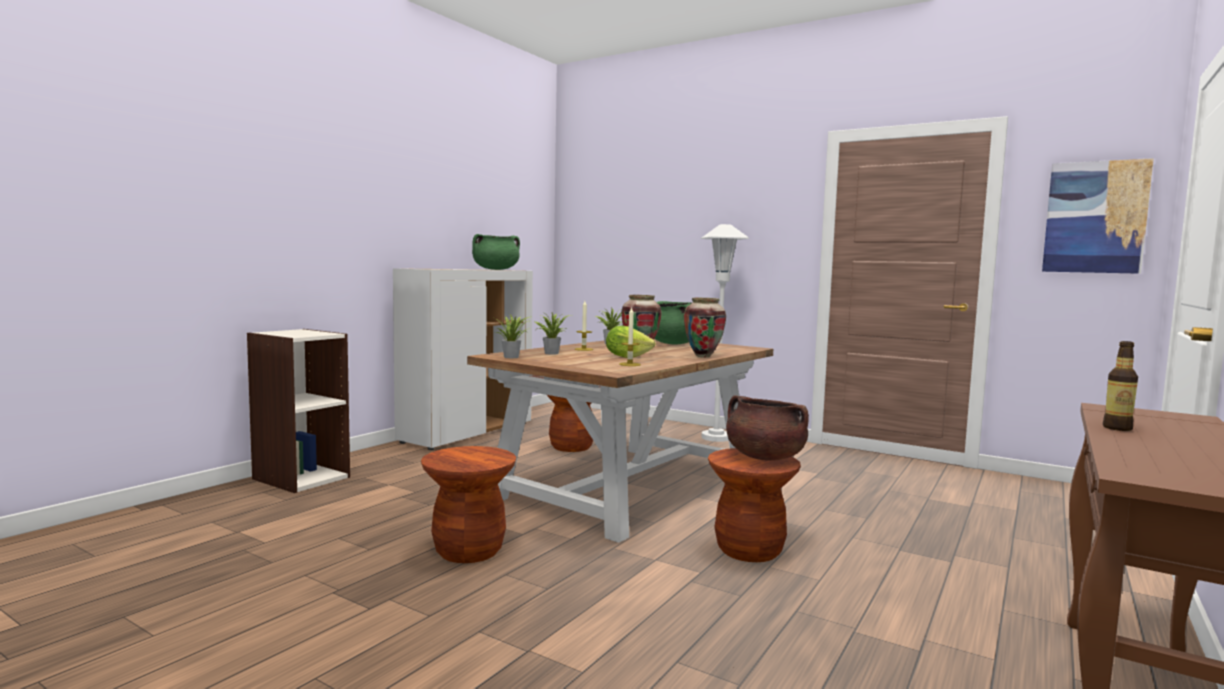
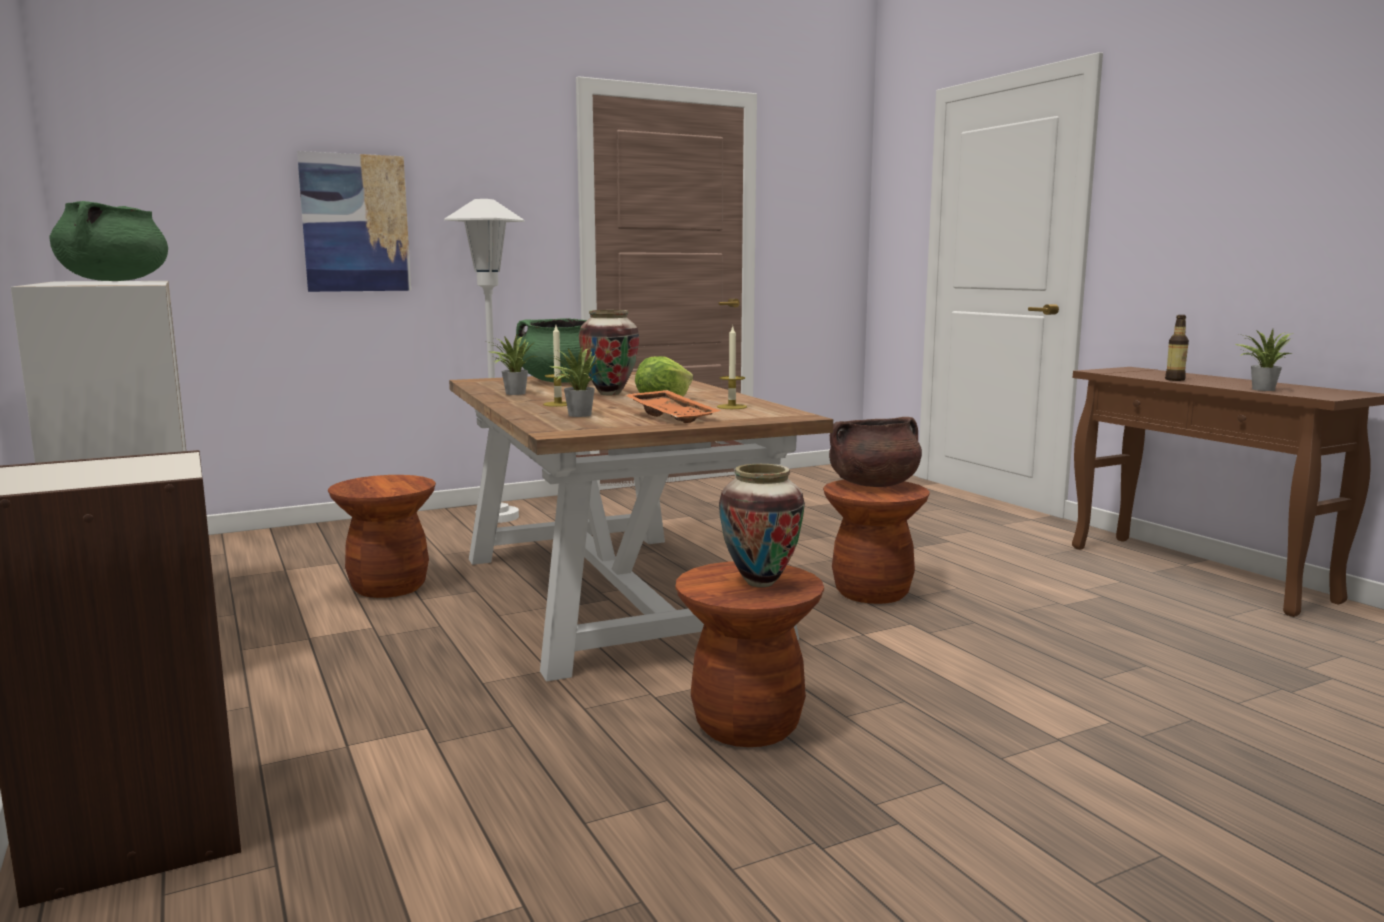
camera: 60 degrees left, 5 degrees up
potted plant [495,314,529,358] -> potted plant moved to [1236,329,1294,391]
vase [684,298,726,357] -> vase moved to [719,464,805,587]
picture [1042,158,1154,274] -> picture moved to [297,151,411,292]
none -> orange tray [626,390,721,423]

